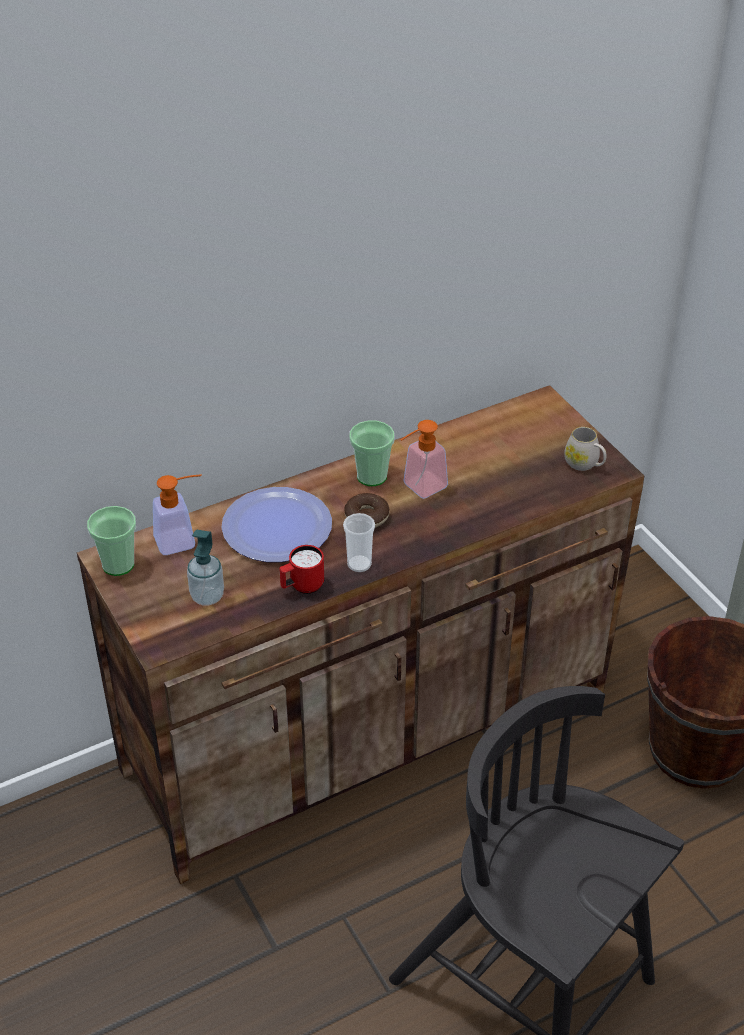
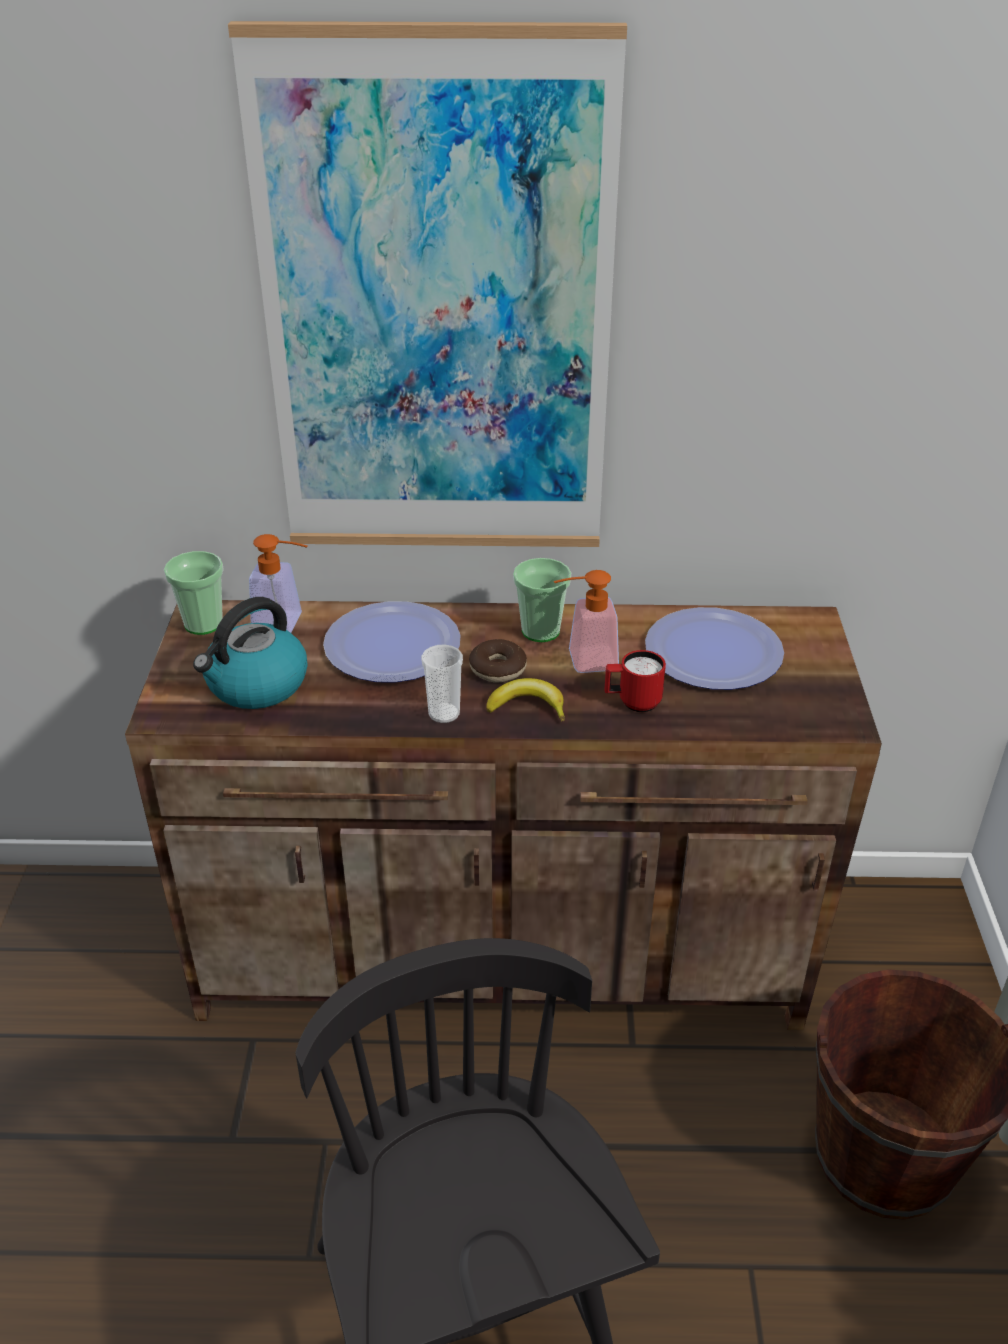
camera: 30 degrees right, 5 degrees down
soap dispenser [187,530,224,605] -> kettle [193,597,307,709]
red mug [279,545,324,594] -> red mug moved to [604,650,666,712]
white mug [564,427,607,471] -> none
none -> picture [228,21,627,547]
none -> banana [486,678,565,721]
none -> plate [645,607,784,690]

